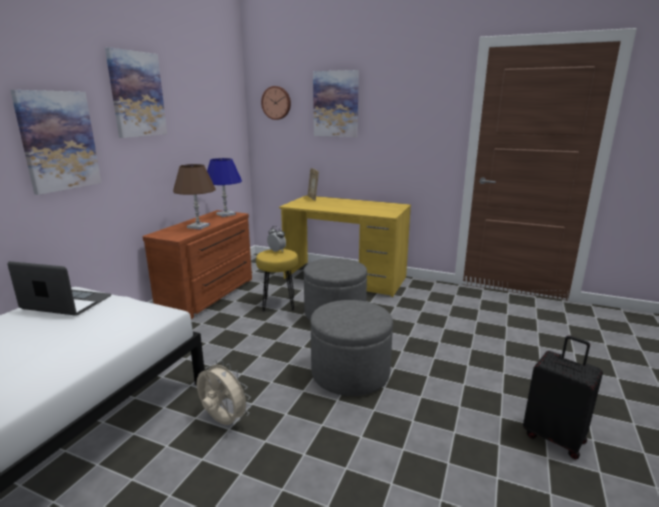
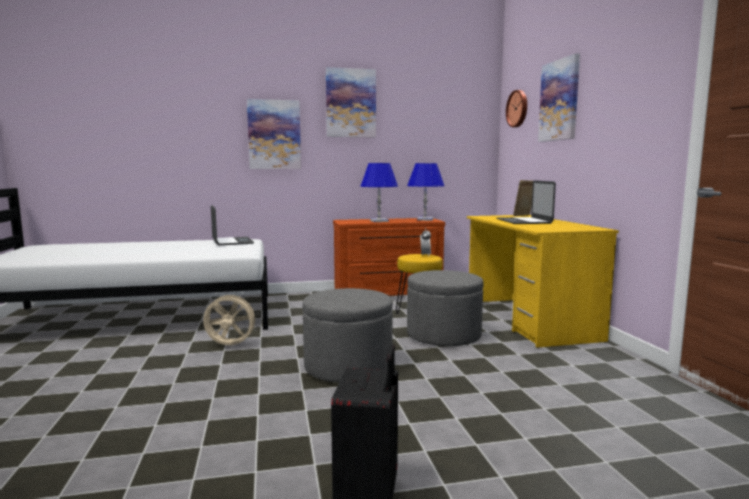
camera: 55 degrees right, 10 degrees down
brown table lamp [173,164,216,230] -> blue table lamp [361,163,398,222]
beige fan [197,360,251,425] -> beige fan turned 90 degrees counterclockwise [203,291,259,345]
none -> laptop [496,180,556,224]

